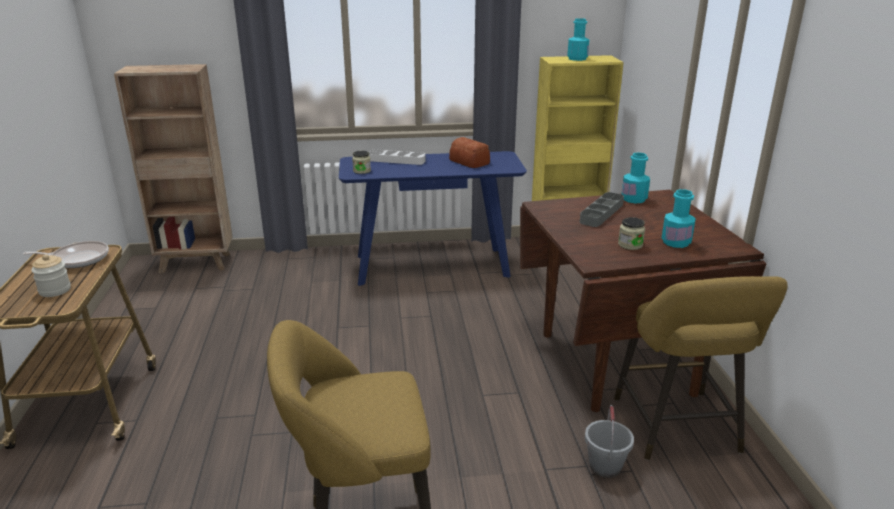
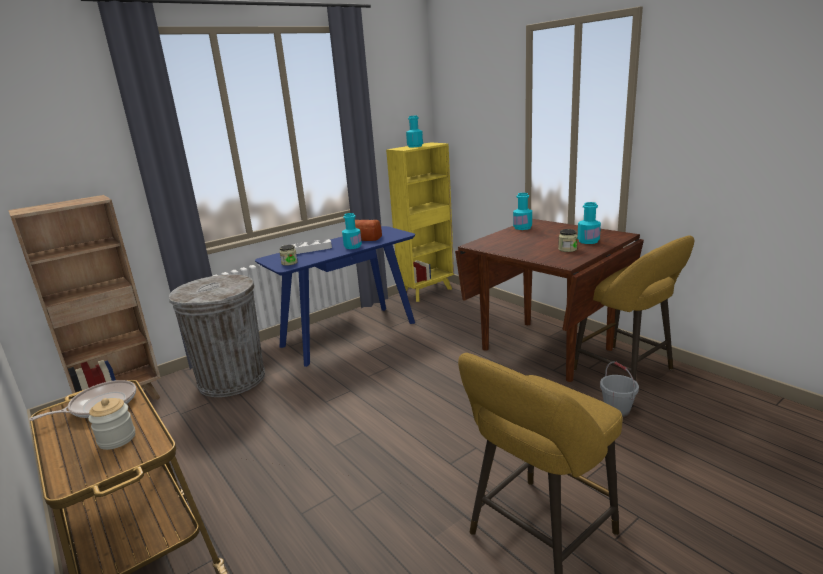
camera: 30 degrees left, 5 degrees down
grey tray [580,192,624,227] -> none
none -> grey trash can [169,274,265,397]
none -> turquoise bottle [342,213,362,249]

